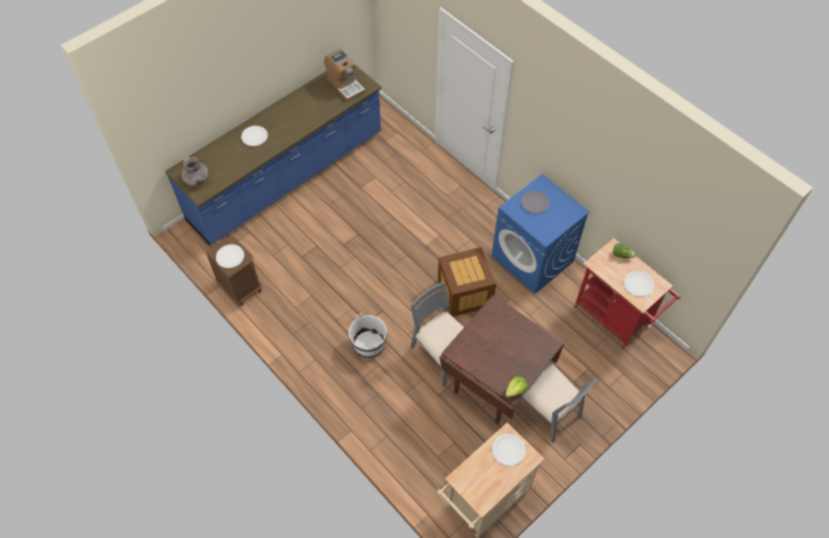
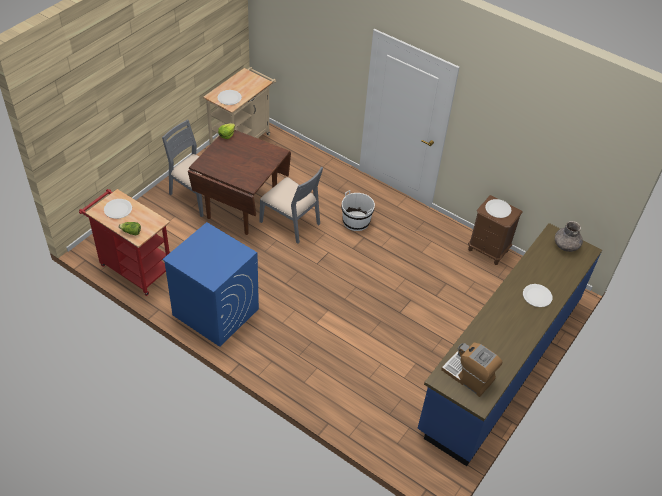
camera: 165 degrees right, 10 degrees down
crate [438,247,496,317] -> none
grey plate [521,191,549,214] -> none

